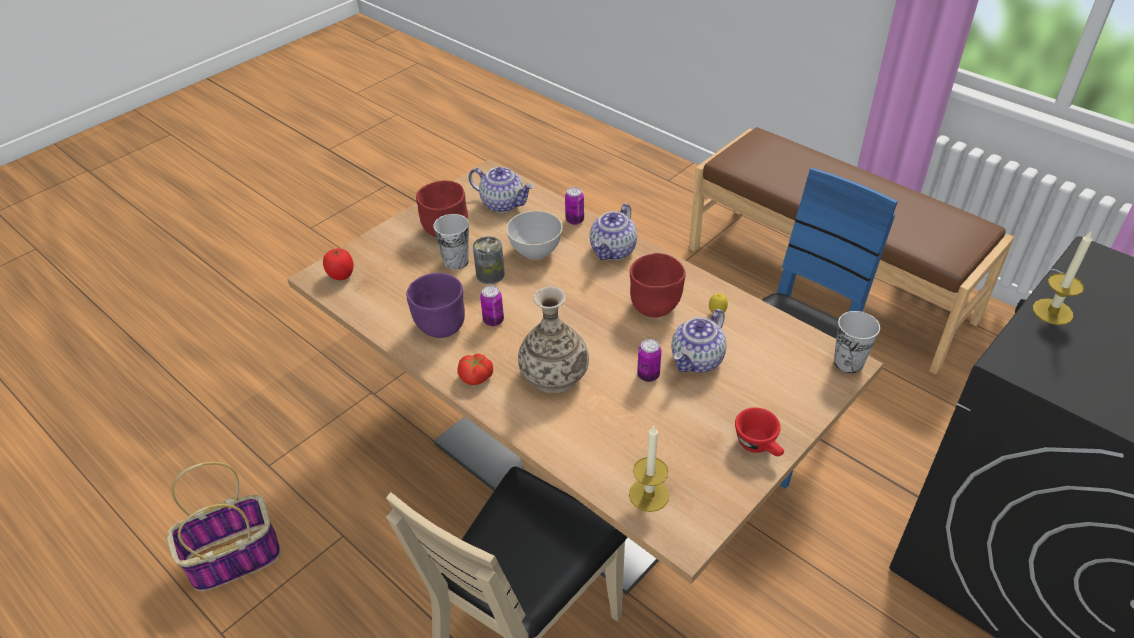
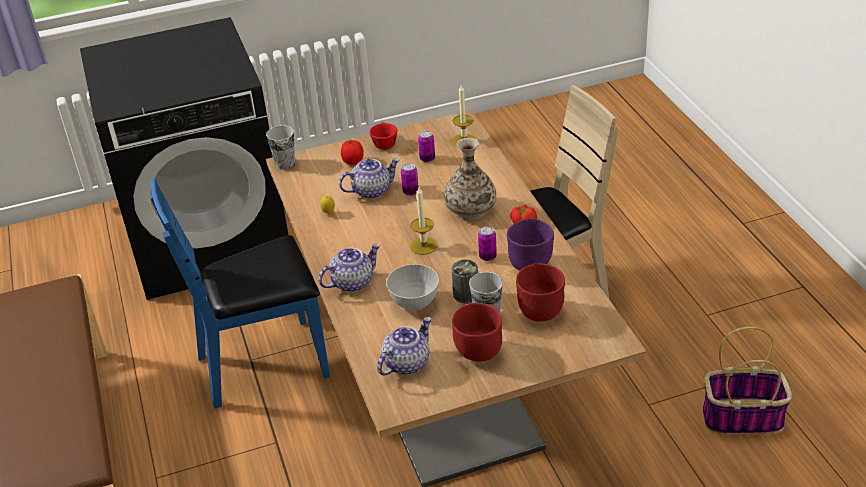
camera: 150 degrees left, 5 degrees down
tomato [323,248,353,280] -> tomato moved to [341,139,364,165]
teapot [469,167,534,213] -> teapot turned 75 degrees clockwise [377,317,432,376]
can [565,187,584,225] -> can moved to [418,131,435,162]
red bowl [630,253,685,318] -> red bowl moved to [516,263,565,322]
candle [1033,232,1092,325] -> candle moved to [410,187,438,255]

